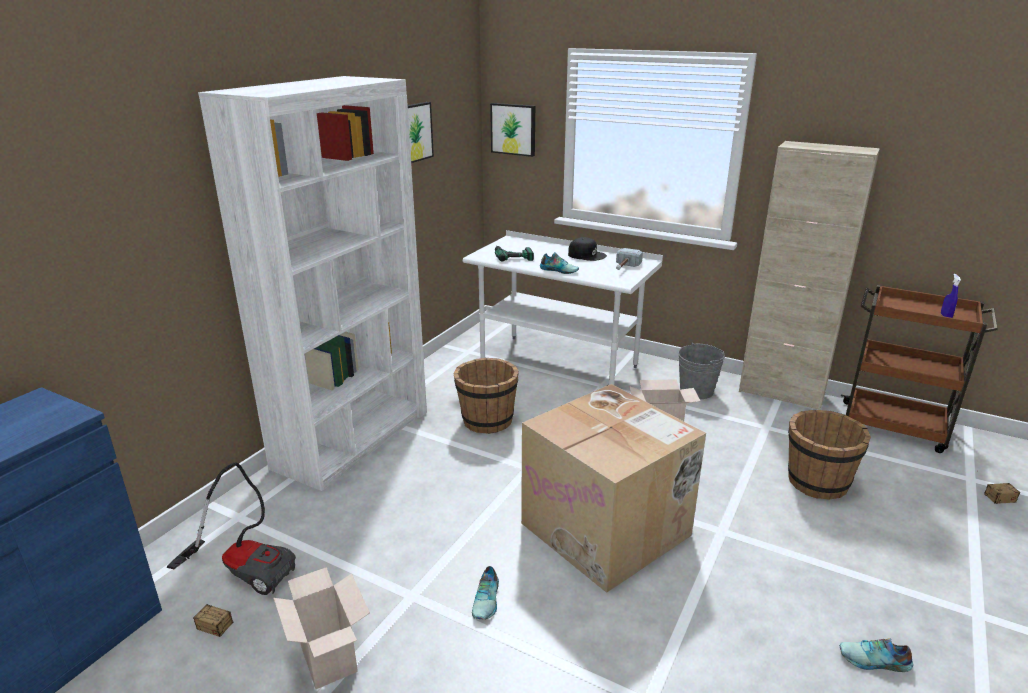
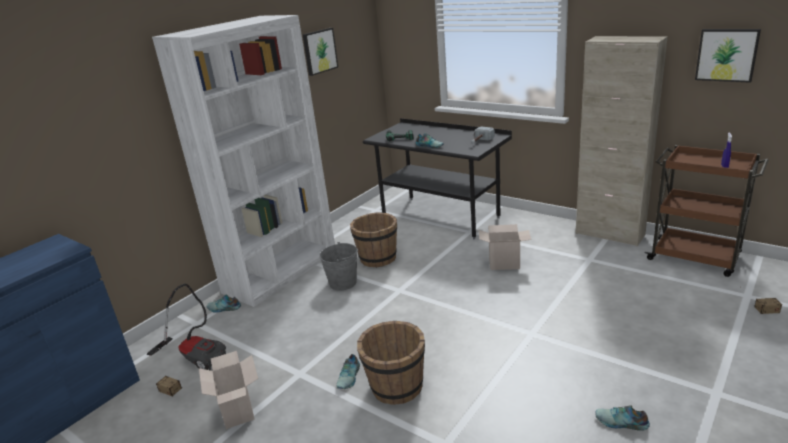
camera: 10 degrees right, 0 degrees up
white desk [463,230,663,385] -> black desk [363,118,512,239]
picture [490,103,535,157] -> picture moved to [695,29,761,83]
cardboard box [521,384,706,593] -> none
black cap [568,237,607,261] -> none
grey bucket [678,342,725,399] -> grey bucket moved to [319,242,358,290]
brown bucket [788,410,871,500] -> brown bucket moved to [357,321,425,405]
none -> shoe [207,295,241,313]

